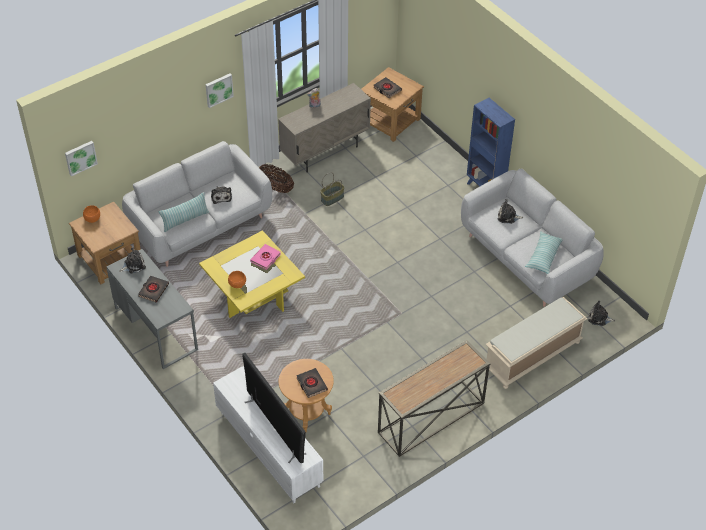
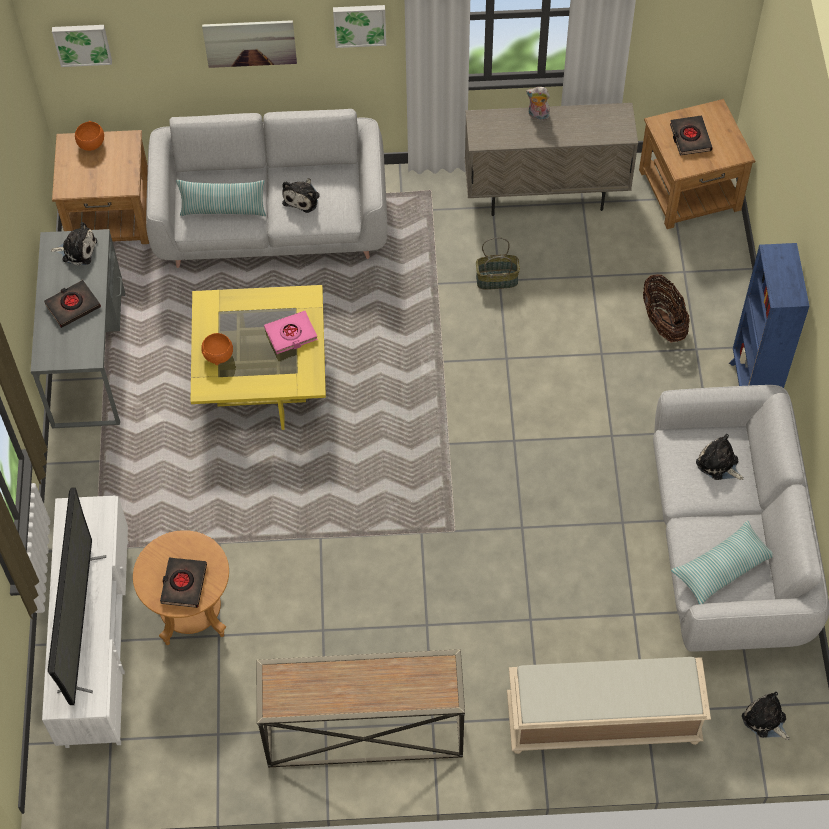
camera: 35 degrees right, 10 degrees up
basket [259,164,294,193] -> basket moved to [643,274,689,342]
none -> picture [202,20,297,68]

